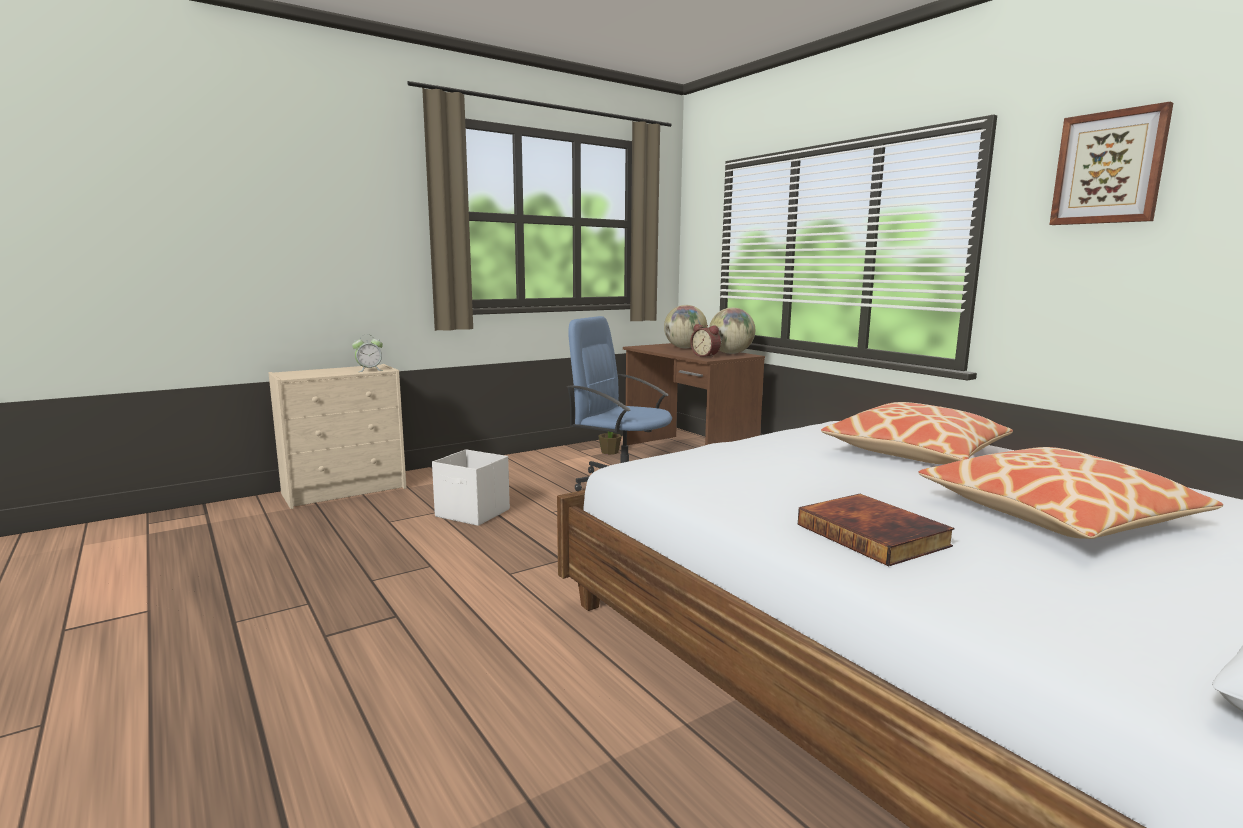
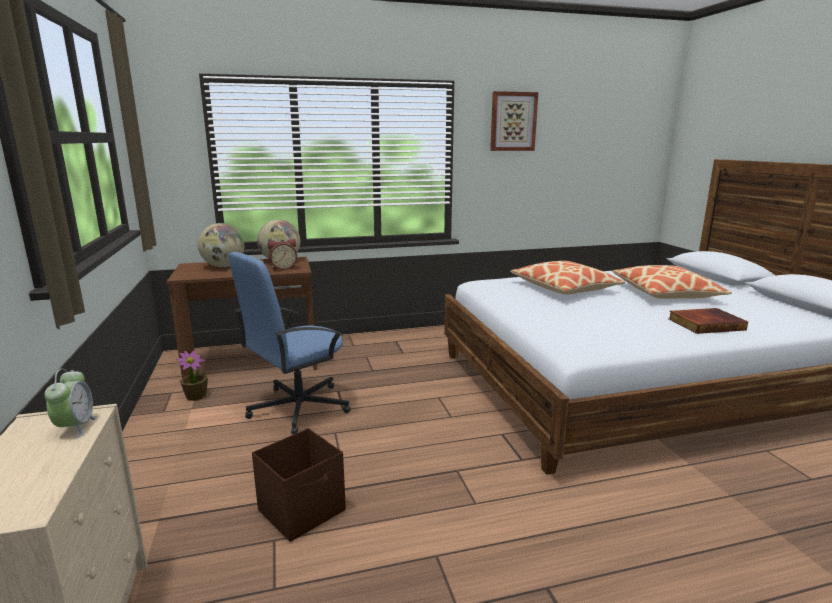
camera: 70 degrees left, 5 degrees up
white storage box [432,449,510,526] -> brown storage box [252,428,346,542]

